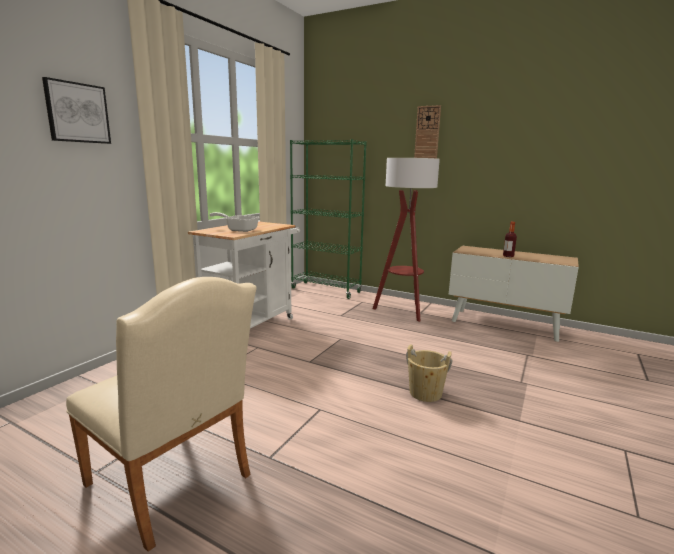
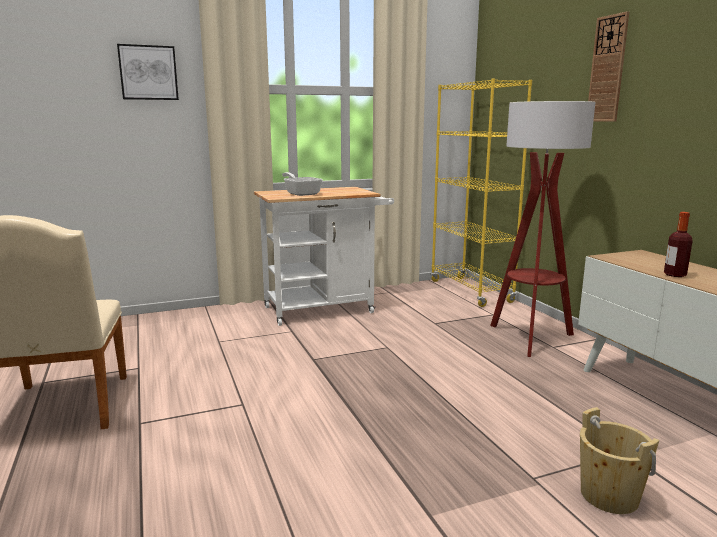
camera: 40 degrees right, 0 degrees up
green bookcase [290,139,367,299] -> yellow bookcase [431,79,532,307]
beige bucket [406,344,452,402] -> beige bucket moved to [580,407,660,514]

